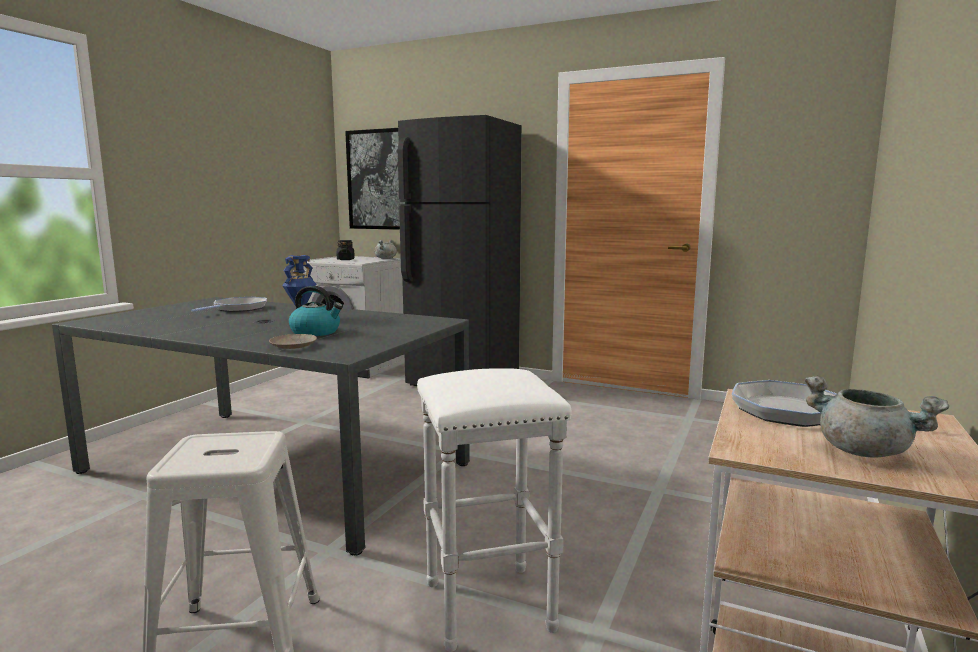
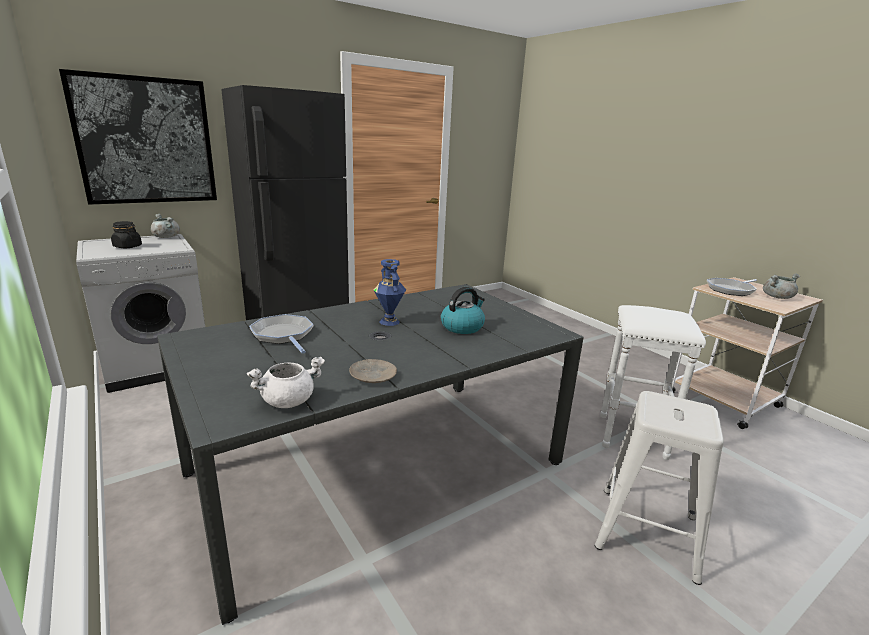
camera: 60 degrees left, 10 degrees up
beige plate [269,334,317,349] -> beige plate moved to [349,359,397,383]
none -> white cooking pot [247,357,325,408]

